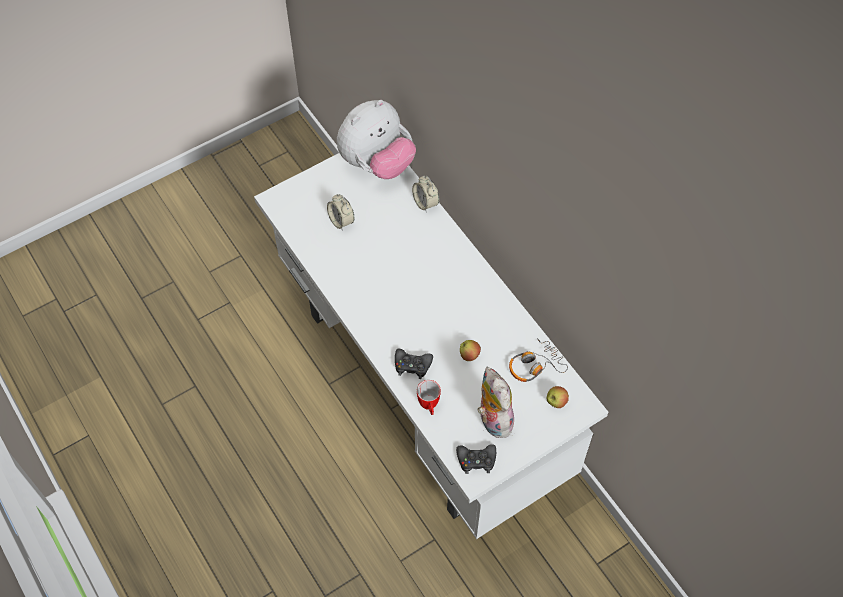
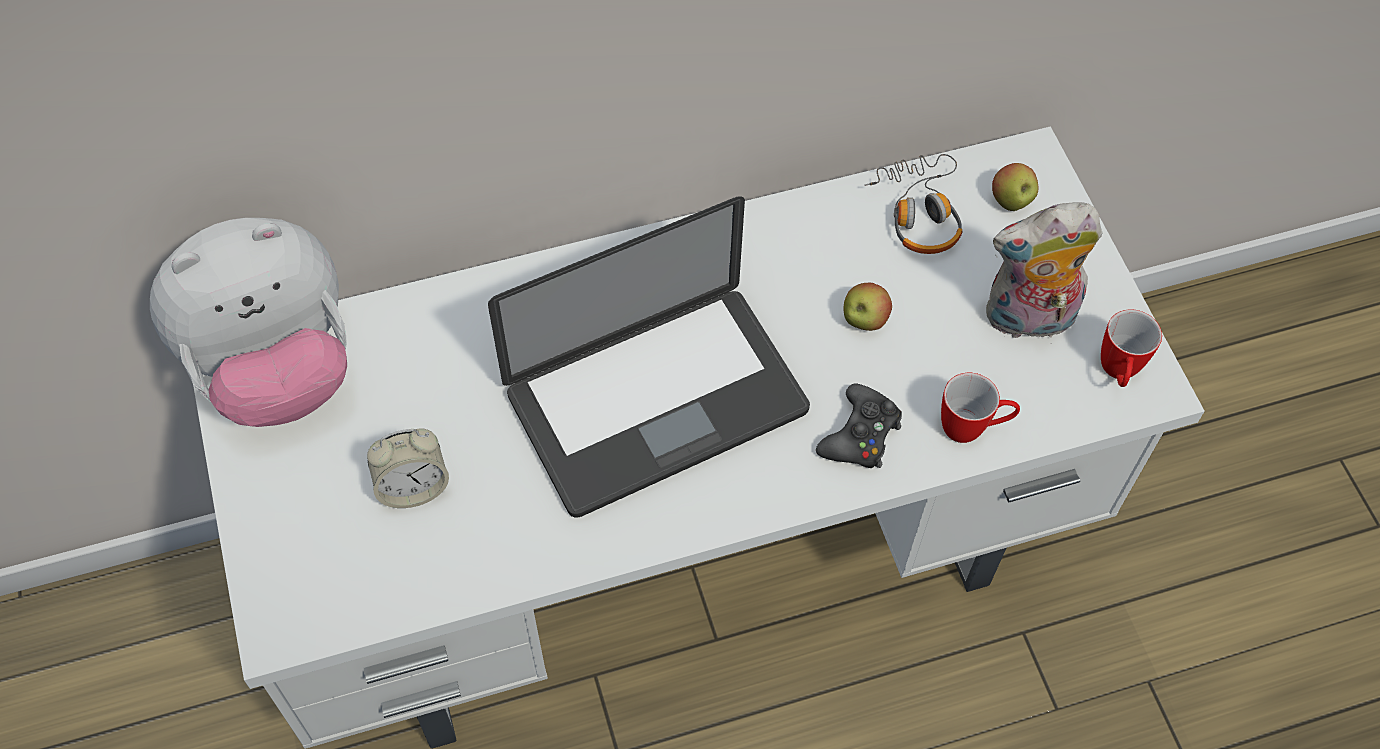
camera: 75 degrees left, 0 degrees up
plush toy [337,100,416,179] -> plush toy turned 90 degrees clockwise [150,218,347,427]
alarm clock [412,176,439,211] -> none
black game controller [456,444,496,474] -> mug [1101,309,1162,387]
none -> laptop [488,197,810,517]

